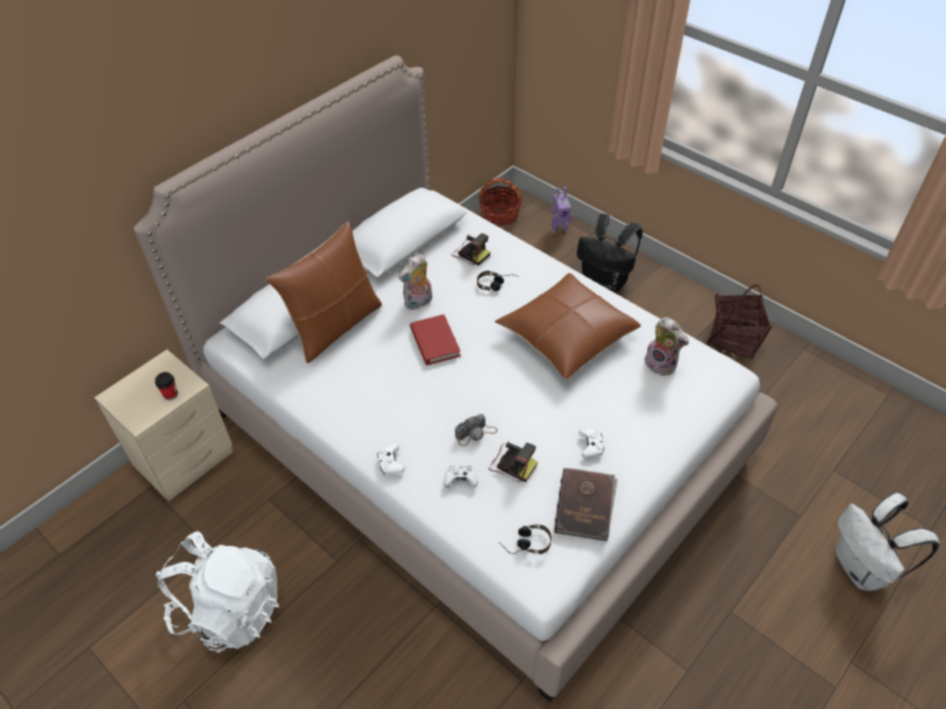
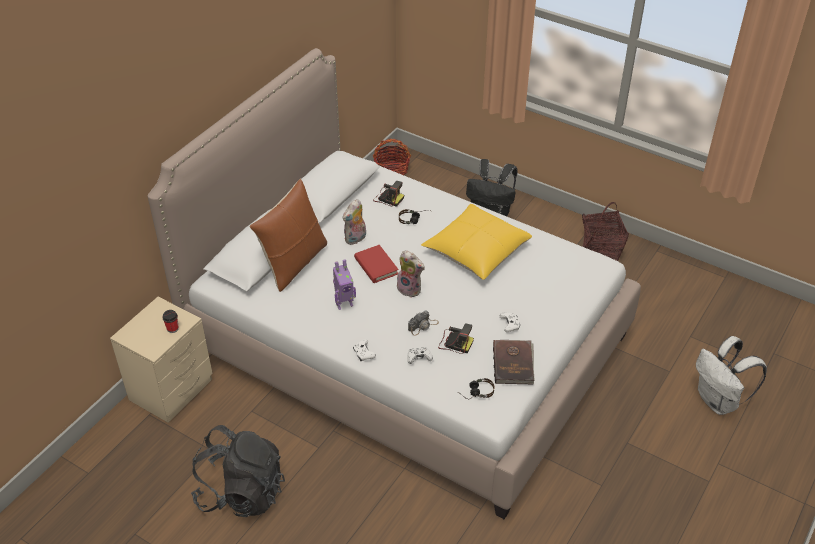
camera: 10 degrees left, 5 degrees down
white backpack [156,531,280,653] -> black backpack [191,425,285,517]
brown pillow [495,273,641,379] -> yellow pillow [421,204,532,280]
toy robot [552,187,572,234] -> toy robot moved to [333,259,356,310]
plush toy [644,317,689,376] -> plush toy moved to [397,250,425,298]

